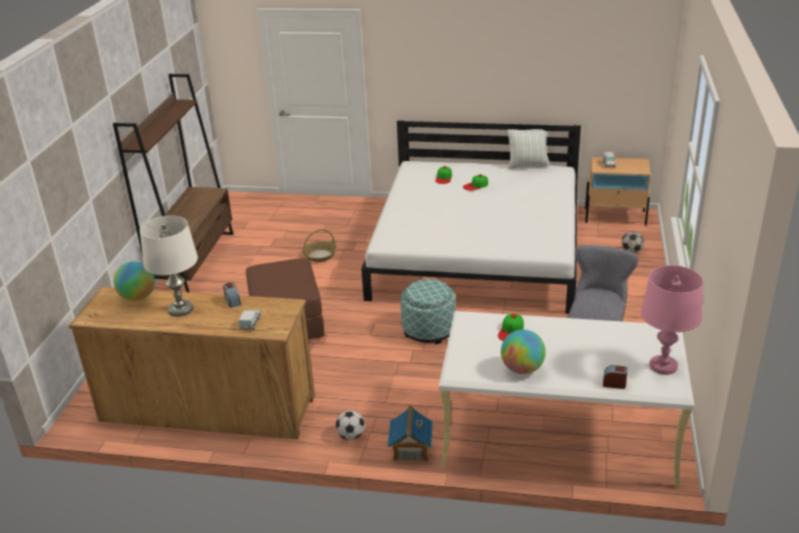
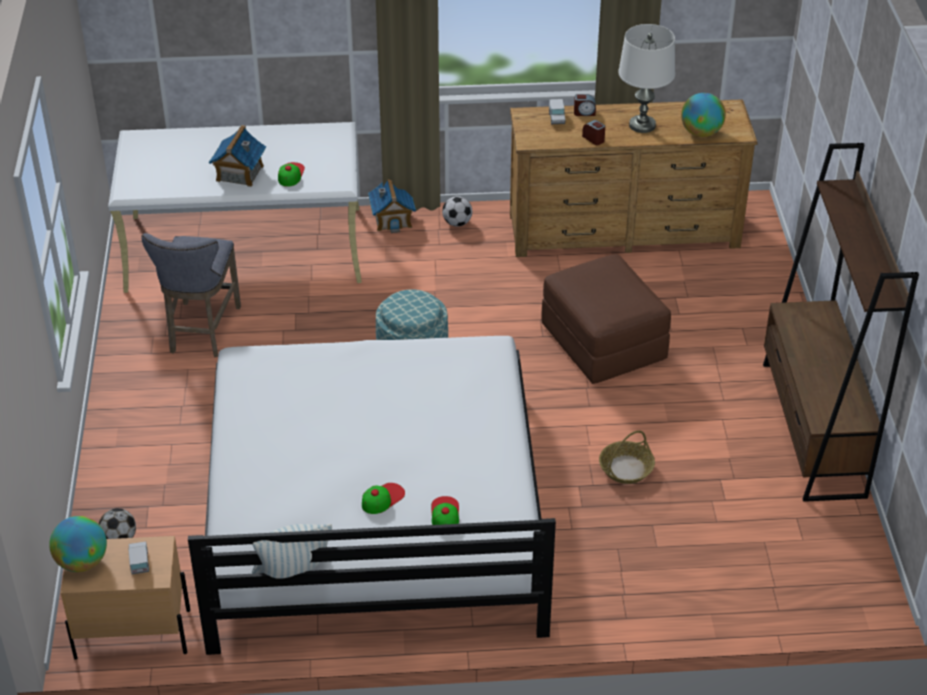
camera: 165 degrees right, 10 degrees up
globe [501,330,546,374] -> globe moved to [49,516,107,572]
alarm clock [603,365,628,389] -> alarm clock moved to [574,94,596,116]
pink table lamp [641,265,703,375] -> none
none -> toy house [209,125,266,187]

